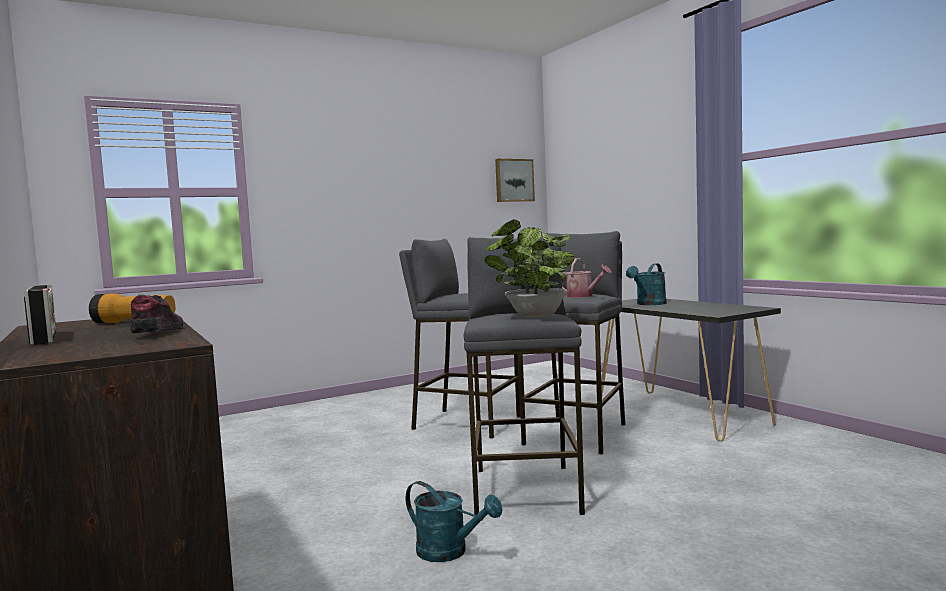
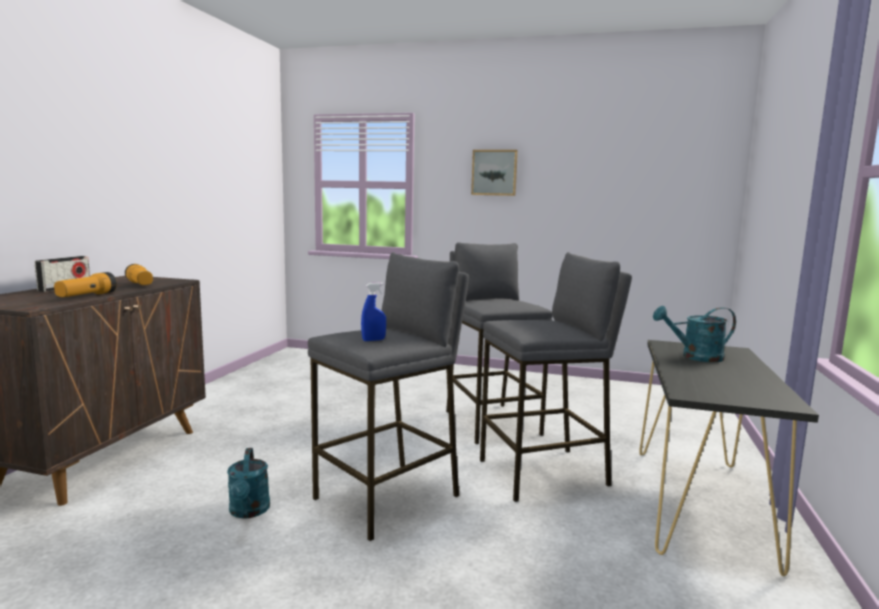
camera: 45 degrees right, 5 degrees up
shoe [130,295,183,333] -> flashlight [54,272,117,297]
potted plant [484,219,575,318] -> blue spray bottle [361,282,386,341]
picture [495,159,535,202] -> picture moved to [471,150,518,196]
watering can [562,258,612,297] -> none

